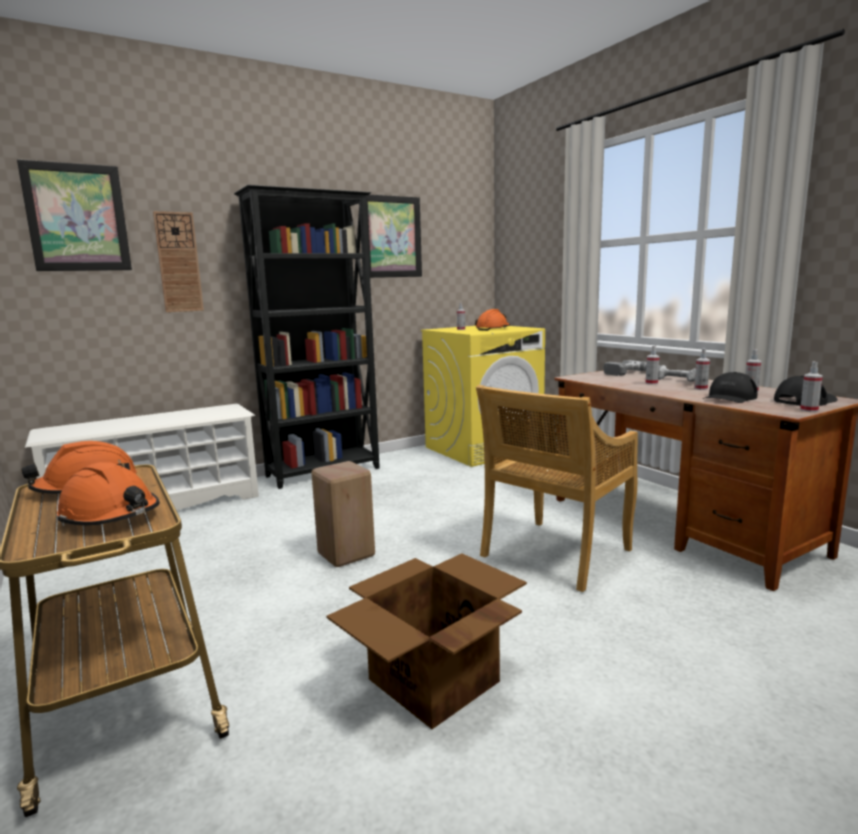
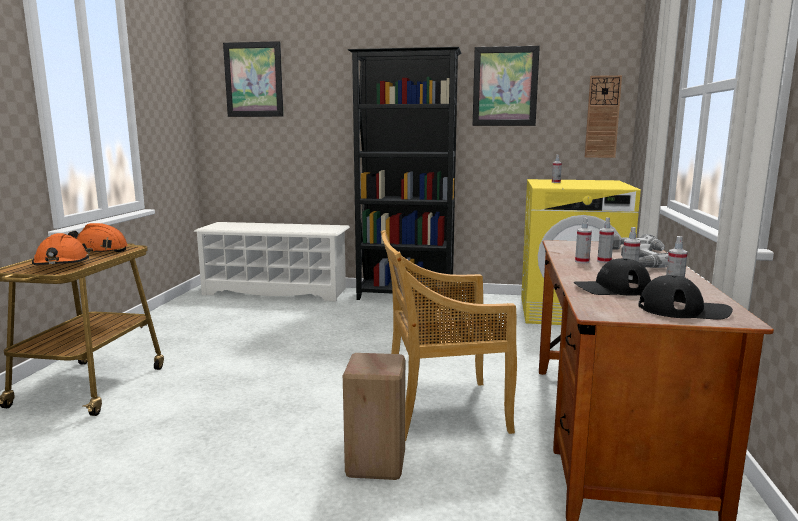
camera: 40 degrees right, 0 degrees up
wall clock [153,211,204,312] -> wall clock moved to [585,75,622,158]
beige stool [311,461,375,567] -> beige stool moved to [343,353,405,480]
cardboard box [327,554,527,729] -> none
orange hard hat [475,309,510,331] -> none
spray bottle [800,362,823,412] -> spray bottle moved to [575,218,592,263]

